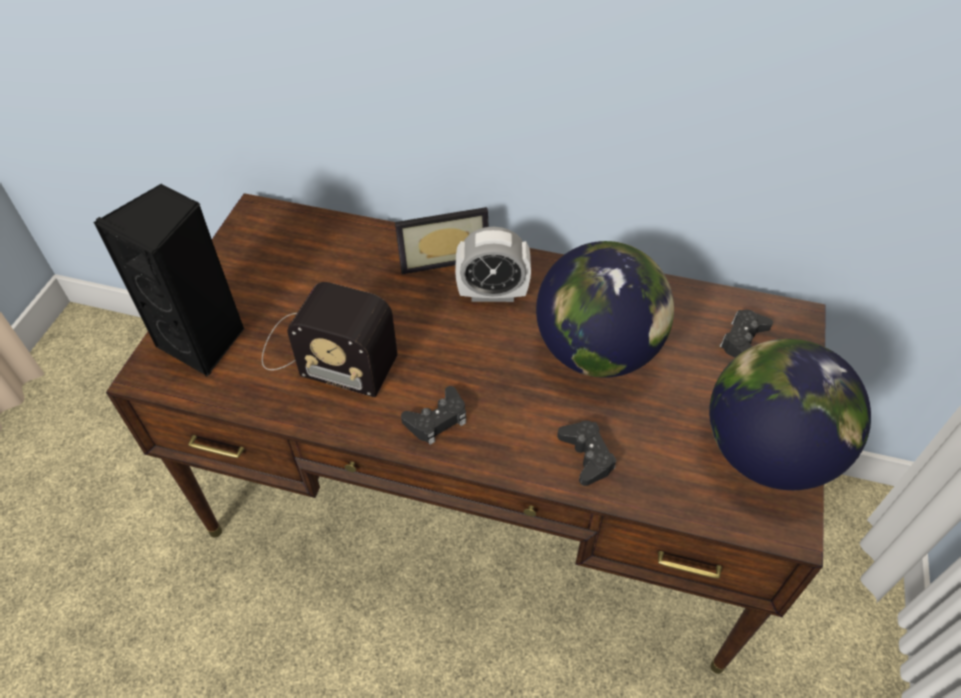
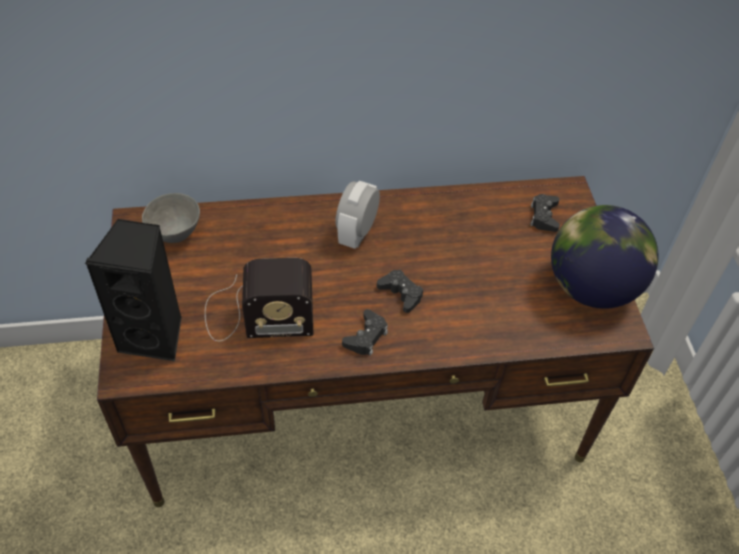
camera: 25 degrees left, 0 degrees up
picture frame [395,207,489,275] -> none
alarm clock [455,227,531,302] -> alarm clock turned 135 degrees clockwise [335,181,380,249]
globe [536,241,674,378] -> none
black game controller [557,421,616,486] -> black game controller moved to [377,270,423,313]
none -> grey bowl [142,193,200,243]

